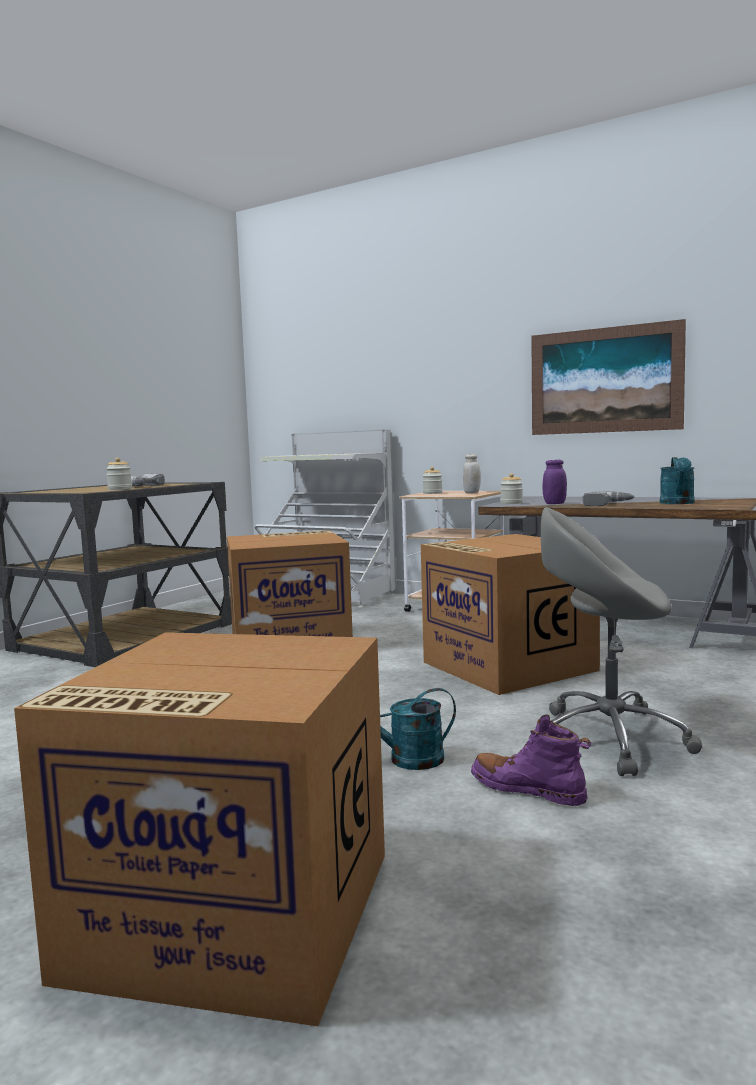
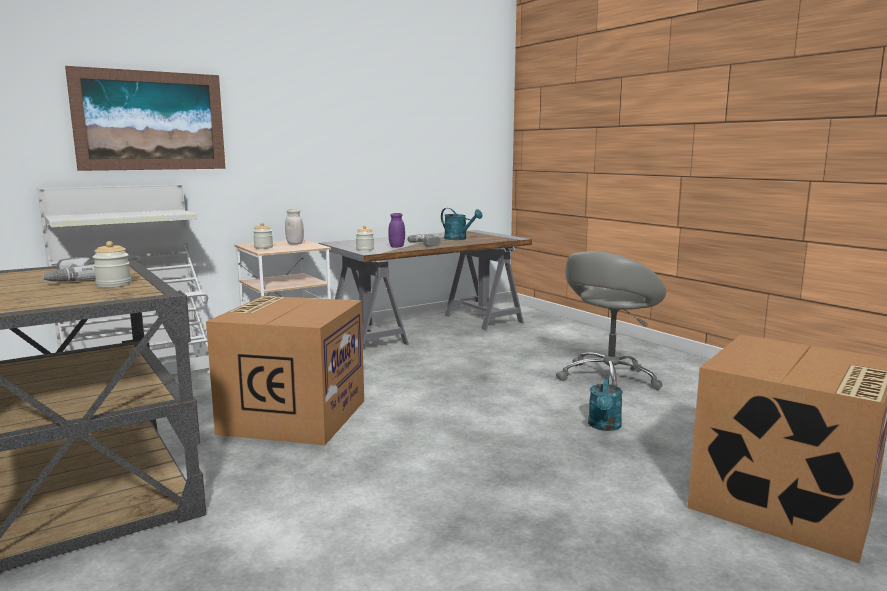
camera: 65 degrees left, 5 degrees up
cardboard box [421,534,600,695] -> none
purple boot [471,714,591,806] -> none
picture [531,319,686,435] -> picture moved to [65,66,226,171]

